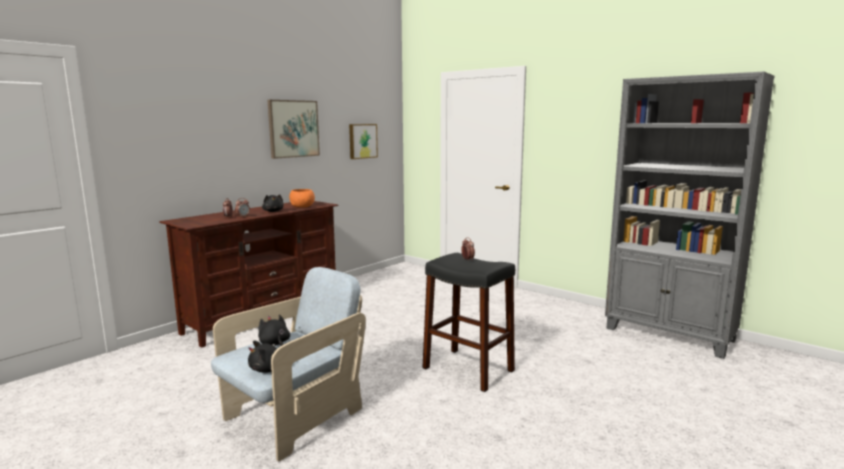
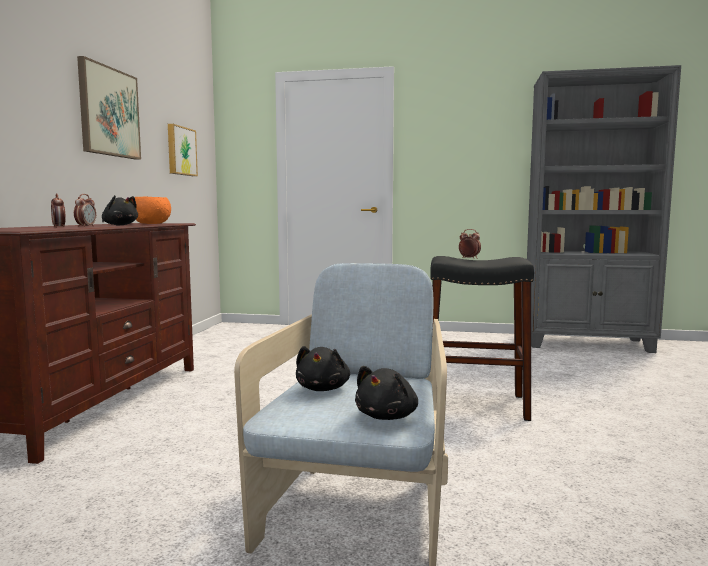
camera: 30 degrees left, 5 degrees down
black plush toy [258,314,290,347] -> black plush toy turned 105 degrees counterclockwise [296,346,350,391]

